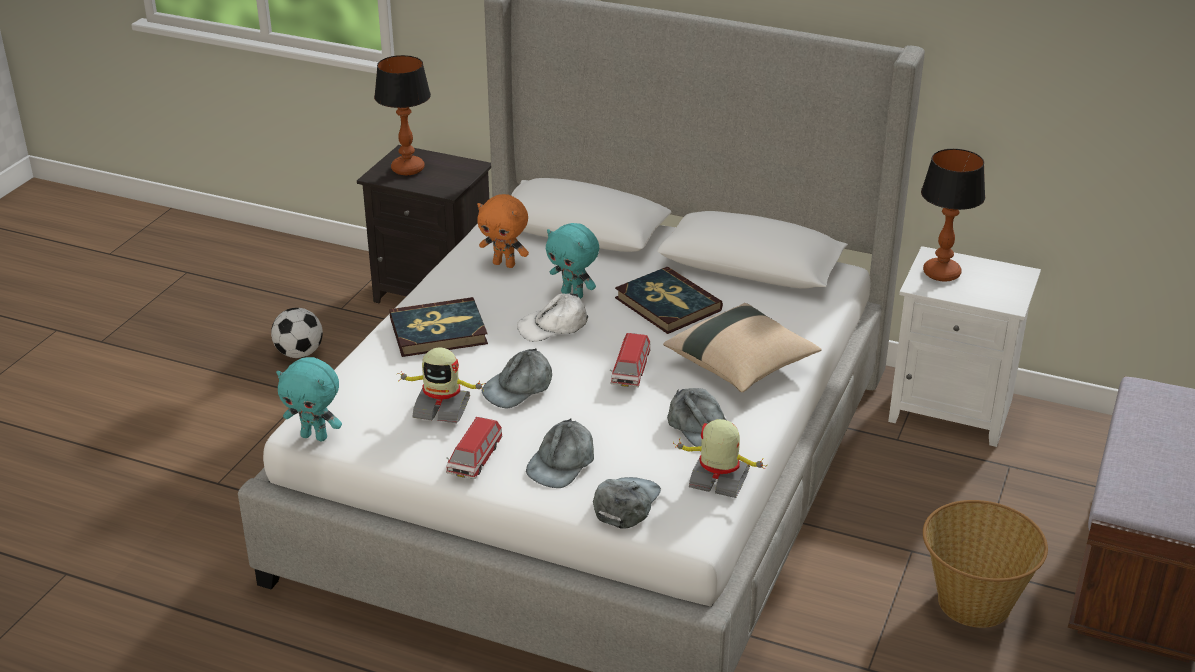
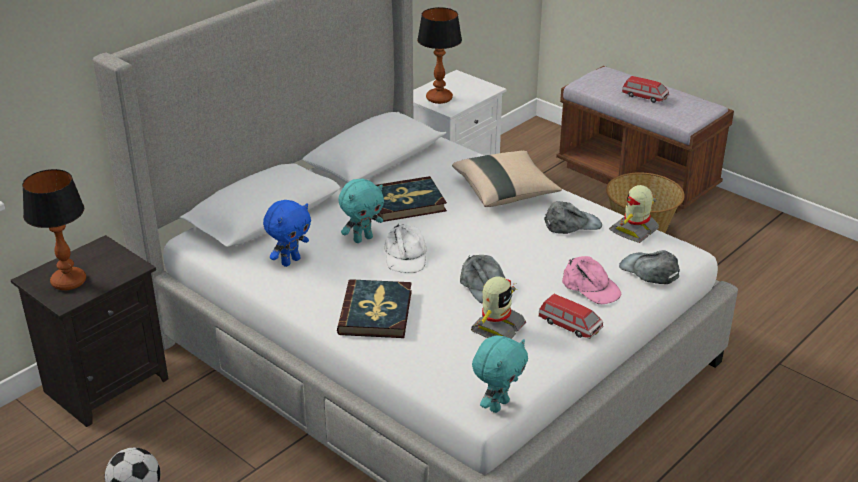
camera: 70 degrees left, 0 degrees up
orange plush toy [477,194,529,268] -> blue plush toy [263,200,311,267]
grey cap [526,419,594,488] -> pink cap [562,256,621,304]
toy car [610,333,650,387] -> toy car moved to [622,76,669,103]

